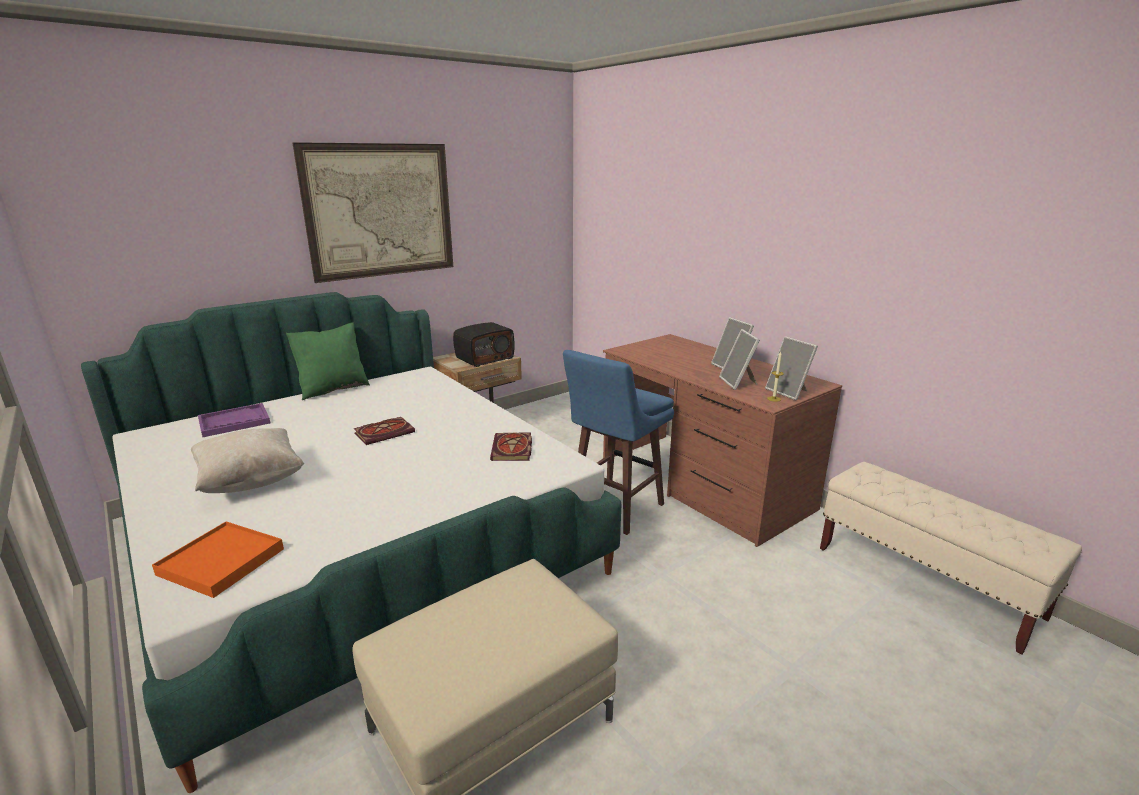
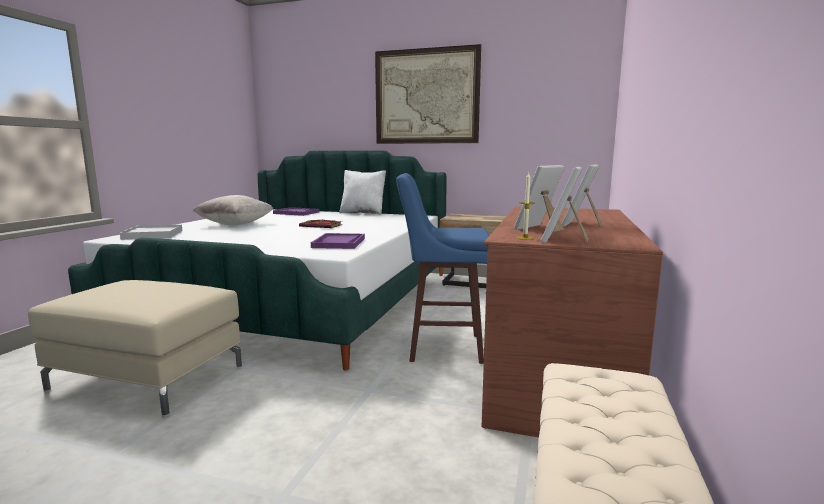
camera: 55 degrees right, 10 degrees down
orange tray [152,521,284,598] -> white tray [120,225,183,240]
green pillow [286,322,370,400] -> white pillow [339,170,386,215]
radio [453,322,514,367] -> none
book [490,432,532,461] -> purple tray [311,233,365,249]

